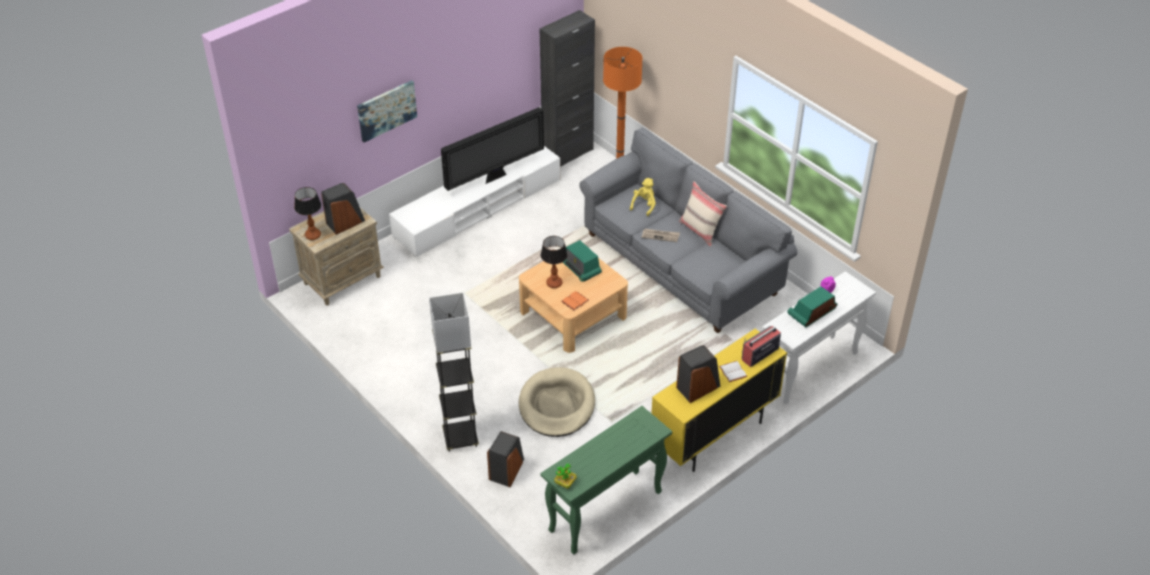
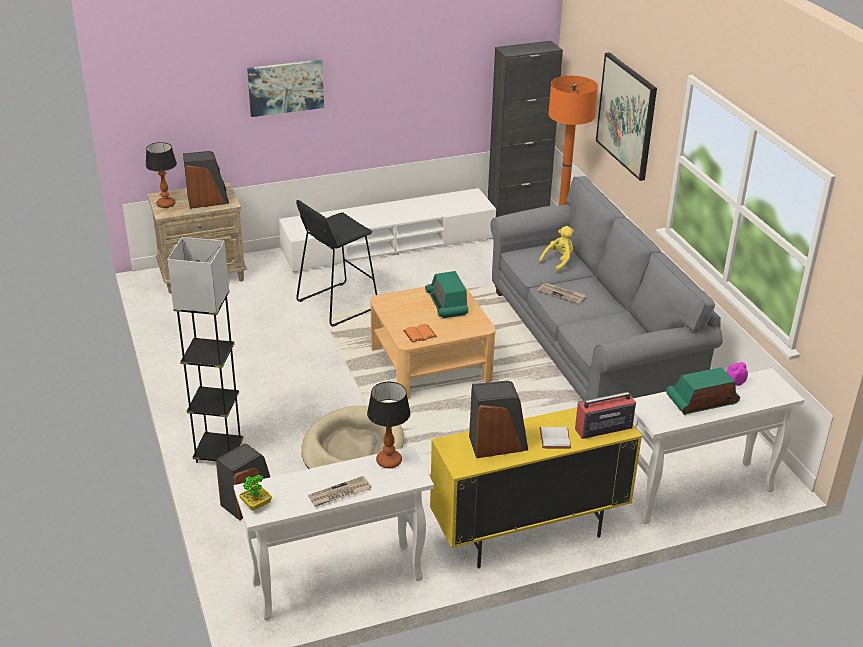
camera: 20 degrees right, 10 degrees down
television [441,107,544,191] -> none
table lamp [541,236,567,288] -> table lamp moved to [367,381,411,469]
green console table [541,406,672,555] -> white console table [234,446,434,620]
beige pillow [679,181,727,246] -> none
none -> black stool [296,200,377,326]
none -> newspaper [308,476,371,506]
none -> picture [596,52,657,181]

